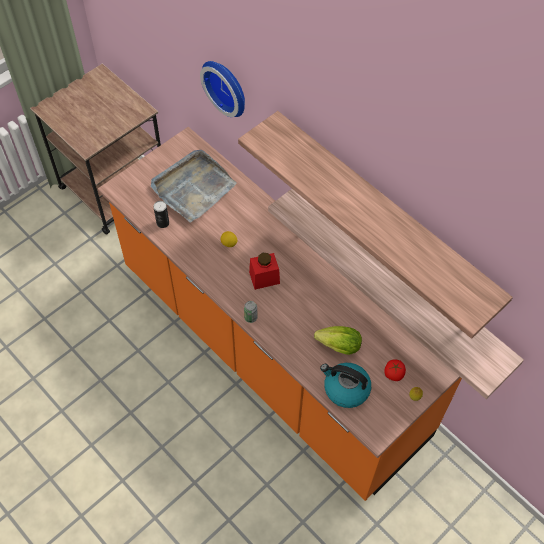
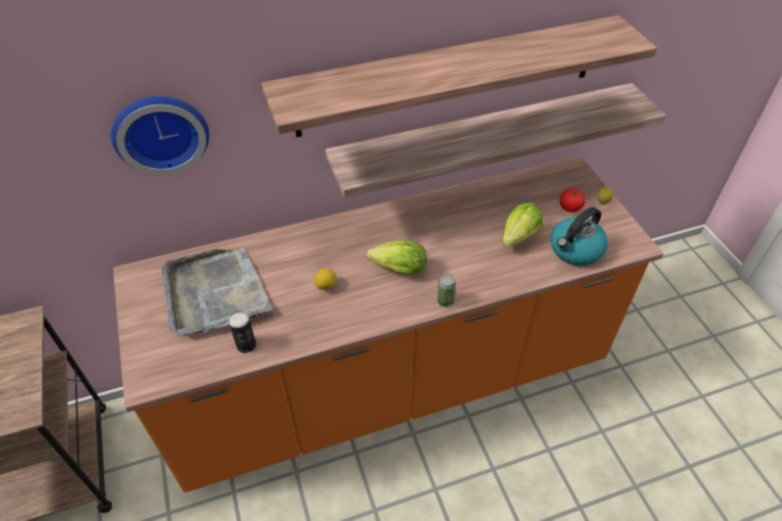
camera: 65 degrees left, 10 degrees down
red jar [249,253,280,290] -> lettuce [367,241,427,275]

